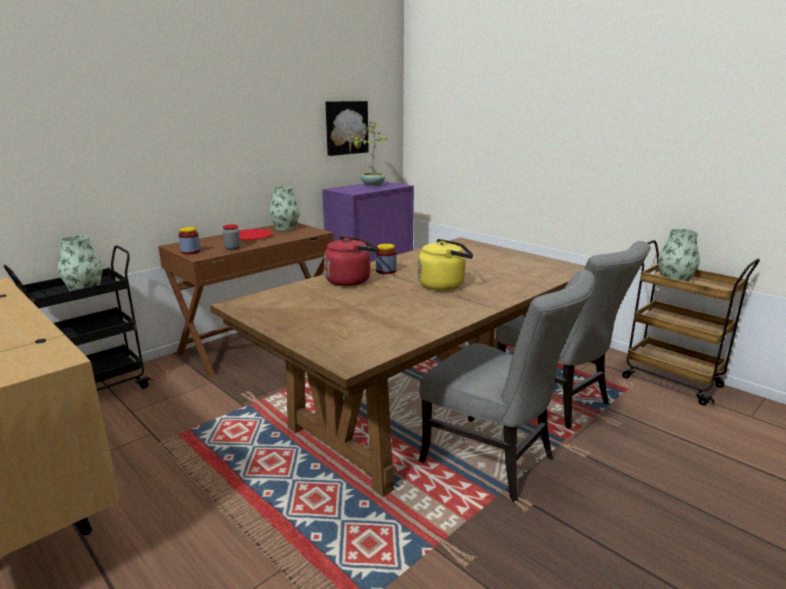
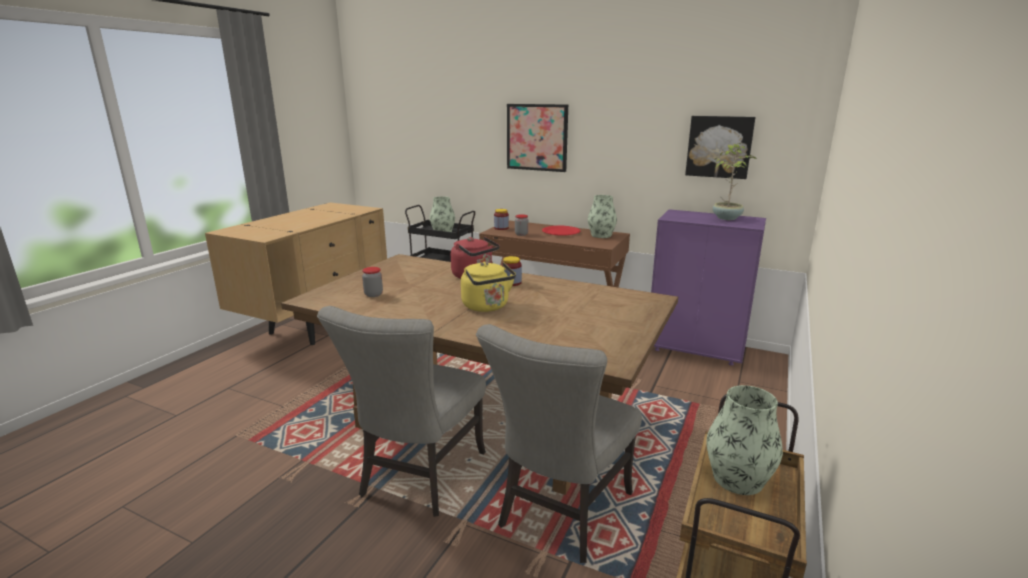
camera: 70 degrees right, 0 degrees up
none -> jar [362,267,383,297]
none -> picture [507,104,568,172]

